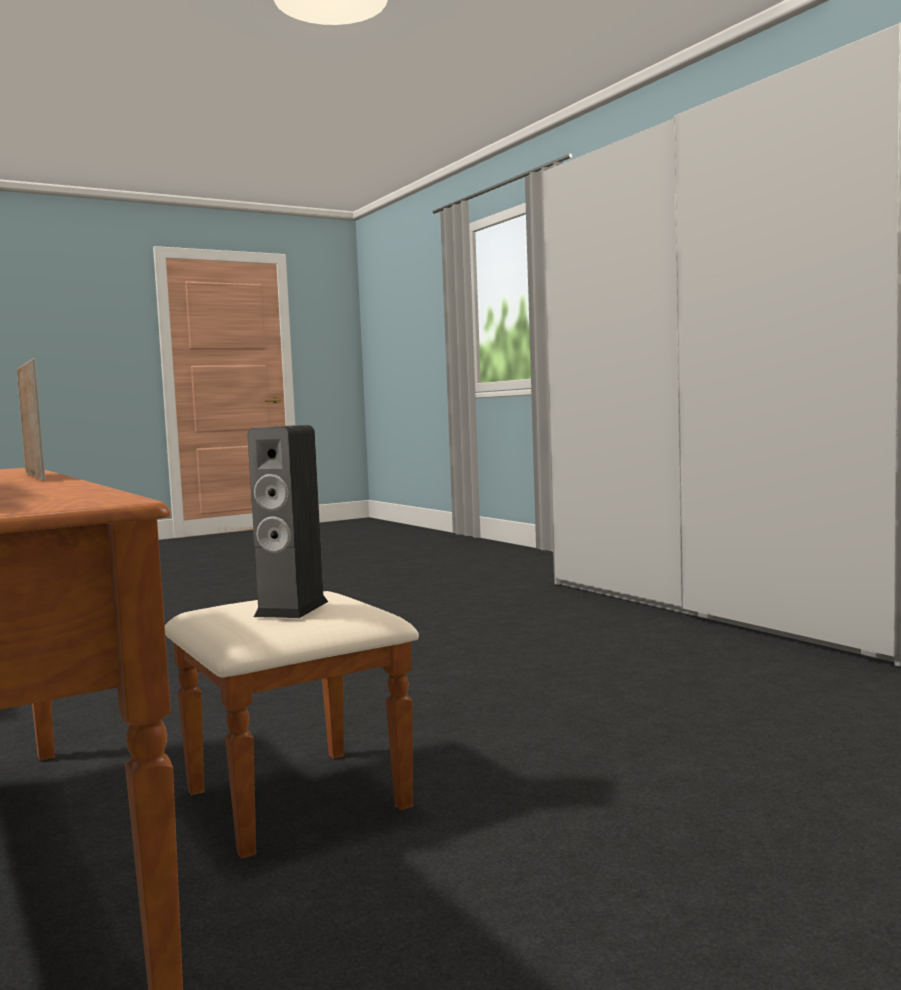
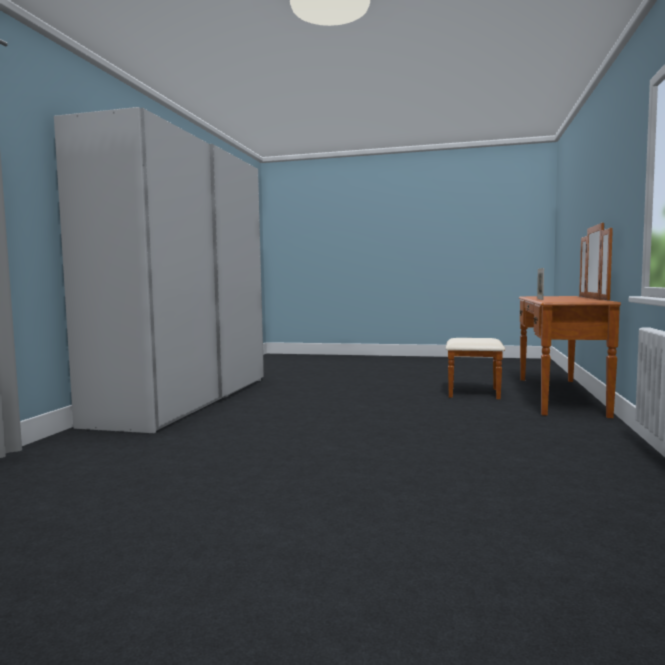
camera: 135 degrees left, 0 degrees up
speaker [248,425,328,618] -> none

